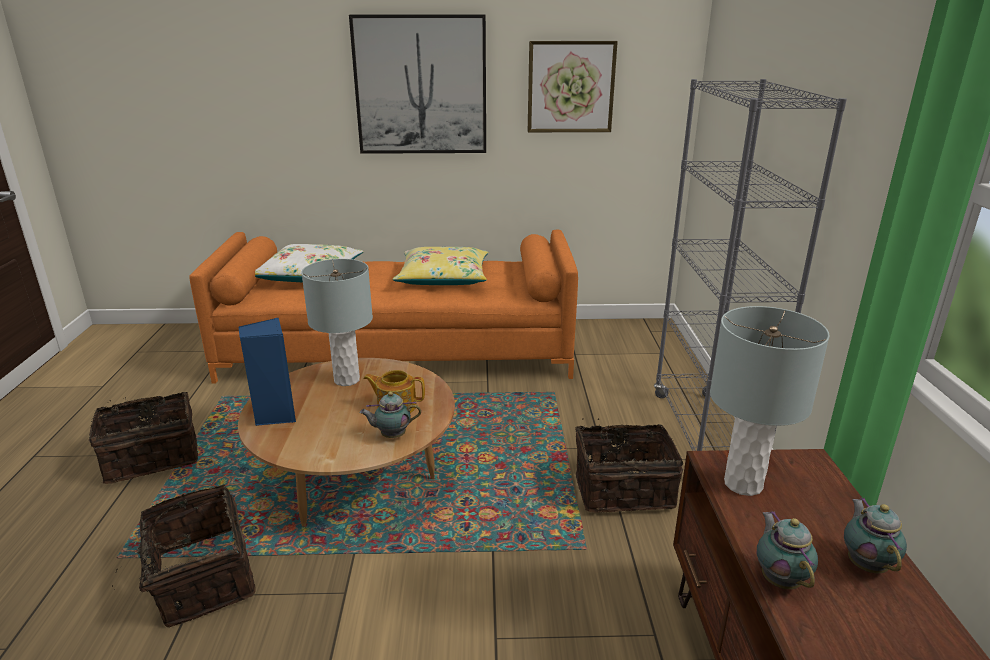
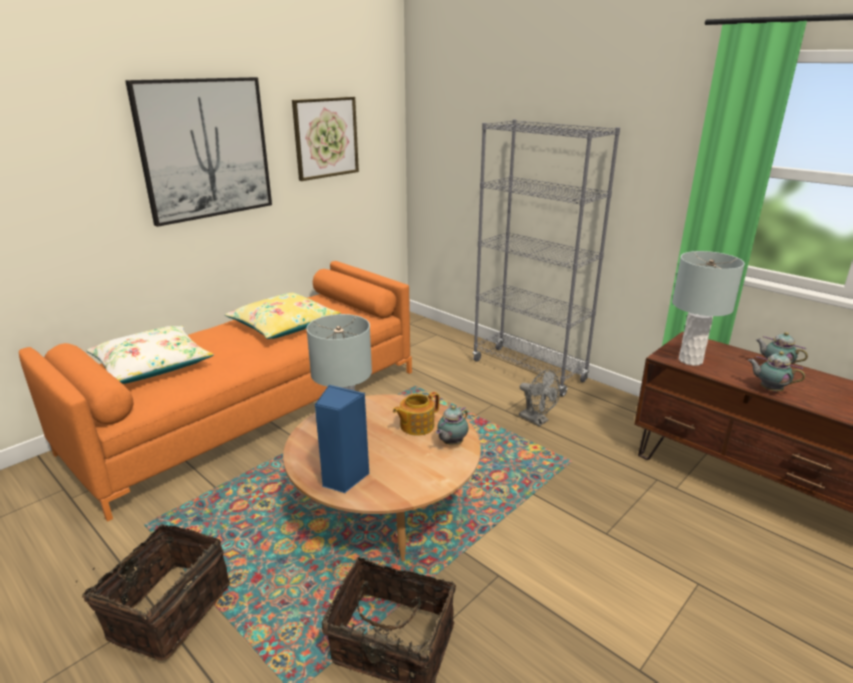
camera: 45 degrees left, 0 degrees up
basket [575,418,683,513] -> grey fan [519,370,561,426]

